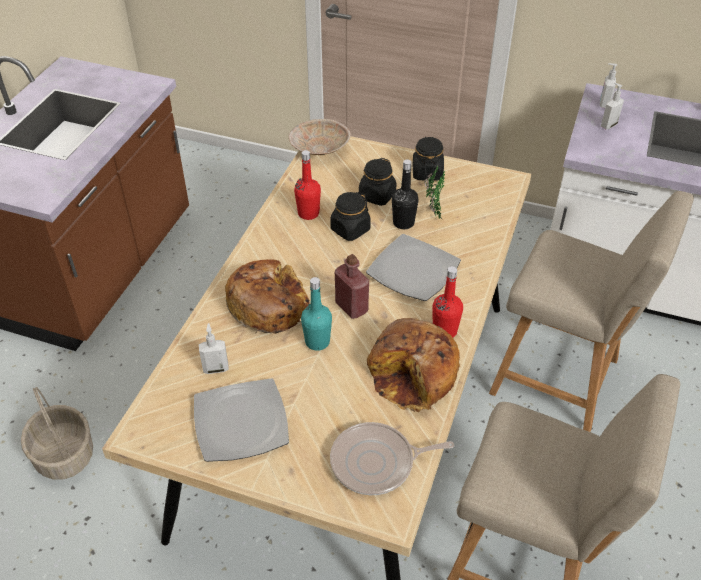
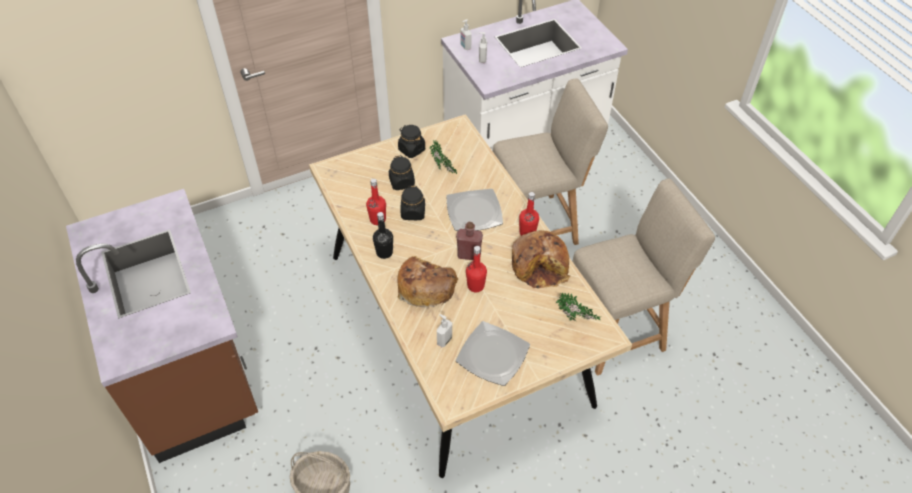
camera: 45 degrees left, 5 degrees up
beige bowl [289,119,351,155] -> none
turquoise bottle [301,277,332,351] -> red bottle [466,246,487,292]
frying pan [330,422,454,495] -> potted plant [556,293,602,321]
black bottle [392,159,419,229] -> black bottle moved to [373,212,393,259]

